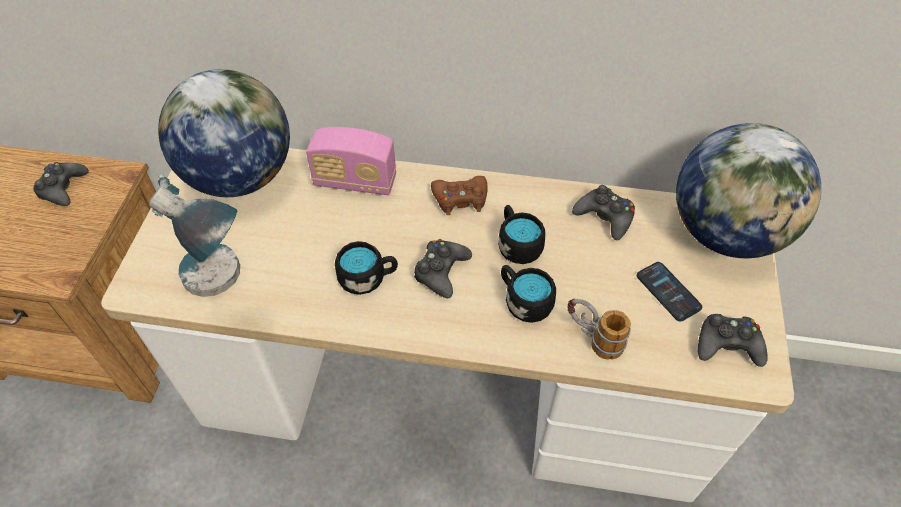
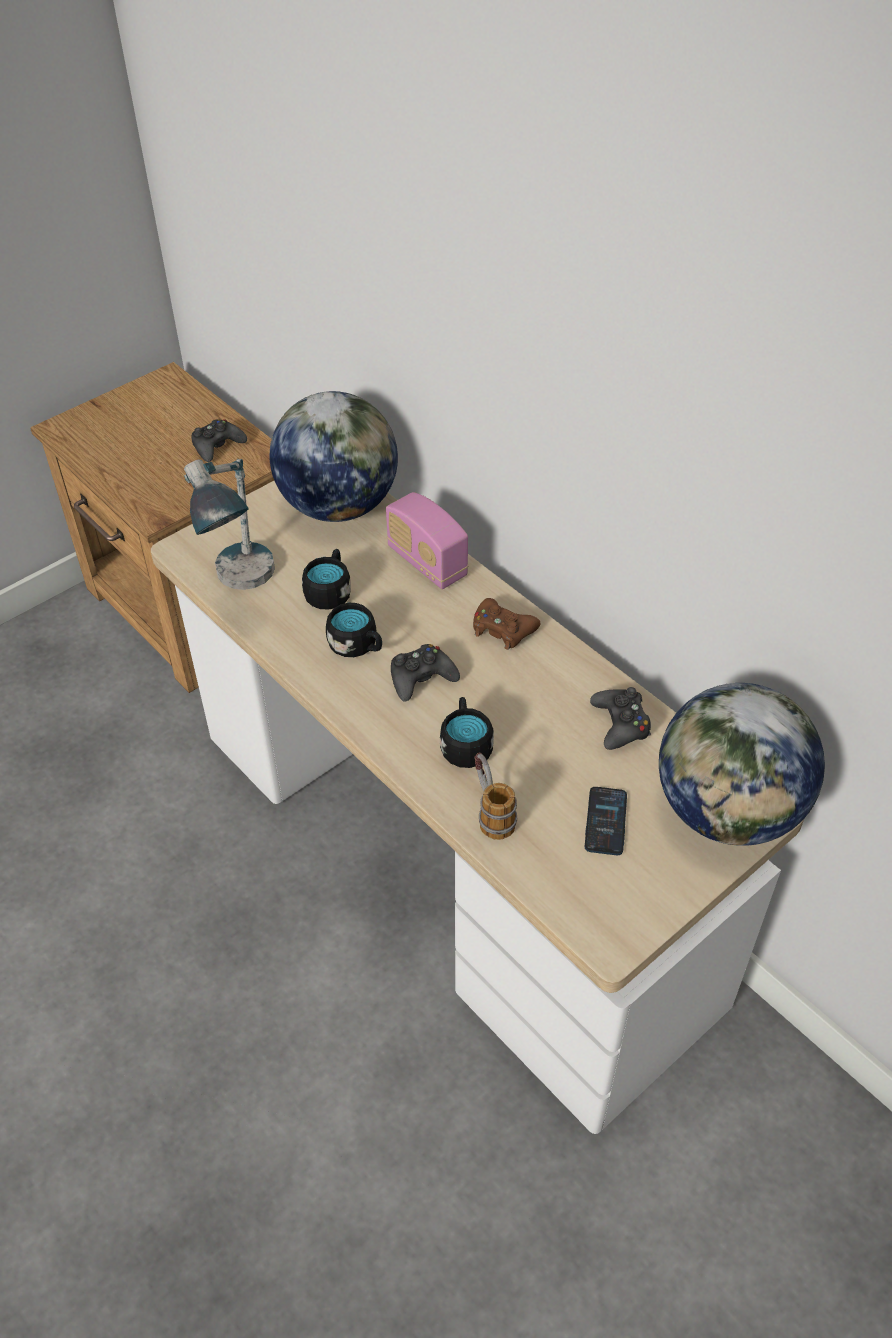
camera: 40 degrees right, 5 degrees down
black mug [498,205,546,264] -> black mug moved to [302,549,351,610]
black game controller [698,314,768,367] -> none

